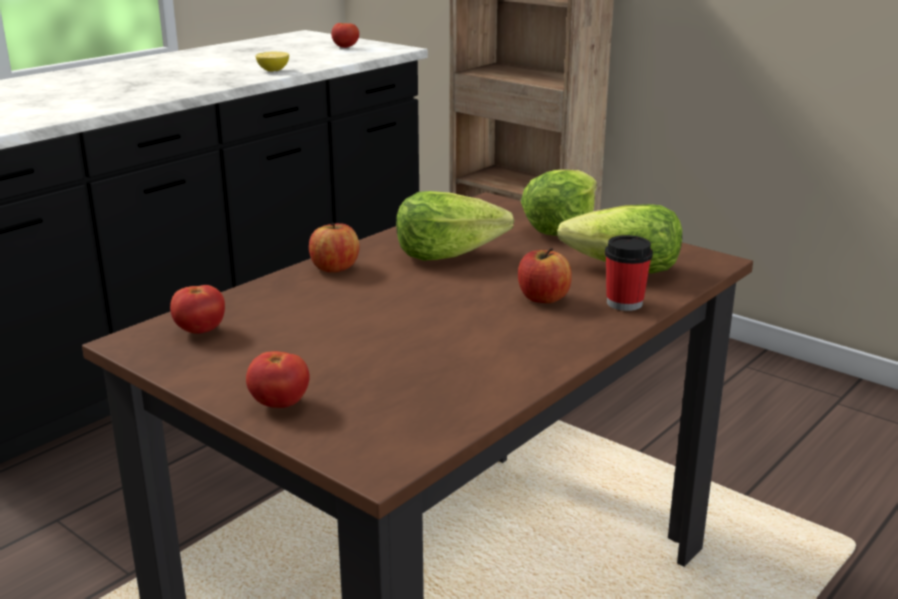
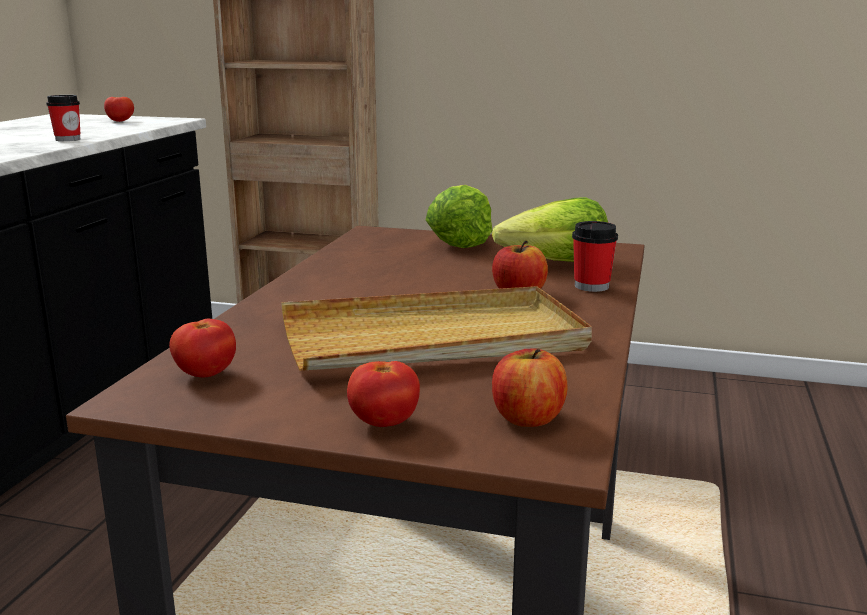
camera: 25 degrees left, 5 degrees down
lemon [255,52,289,72] -> cup [46,95,81,141]
apple [309,223,360,273] -> apple moved to [492,348,567,427]
lettuce [396,191,514,261] -> none
none -> beige tray [281,286,592,371]

